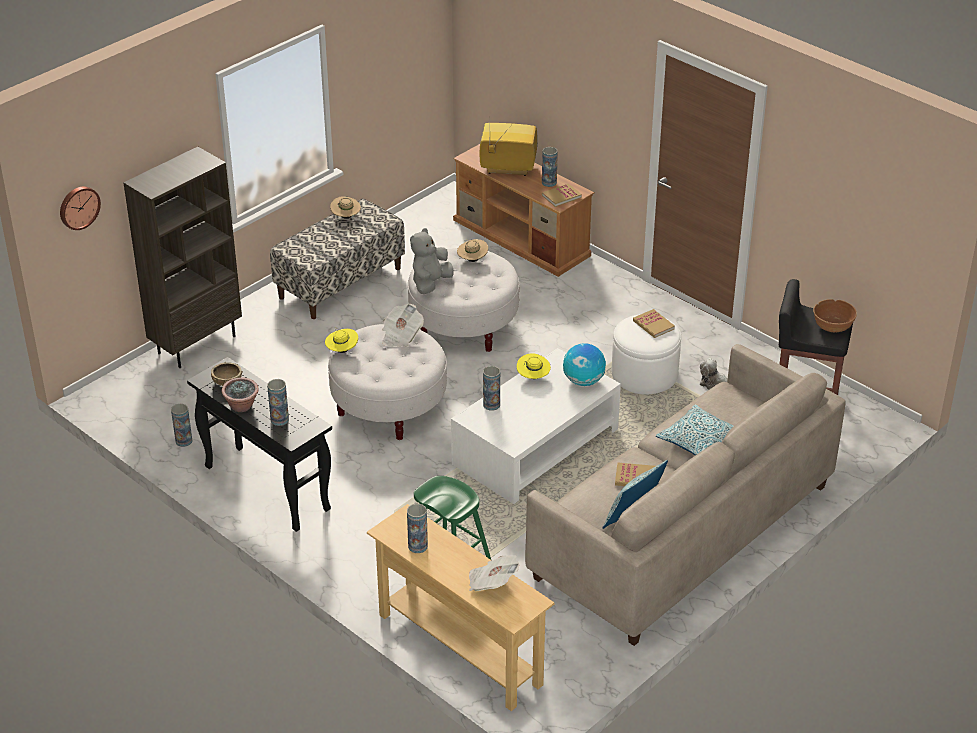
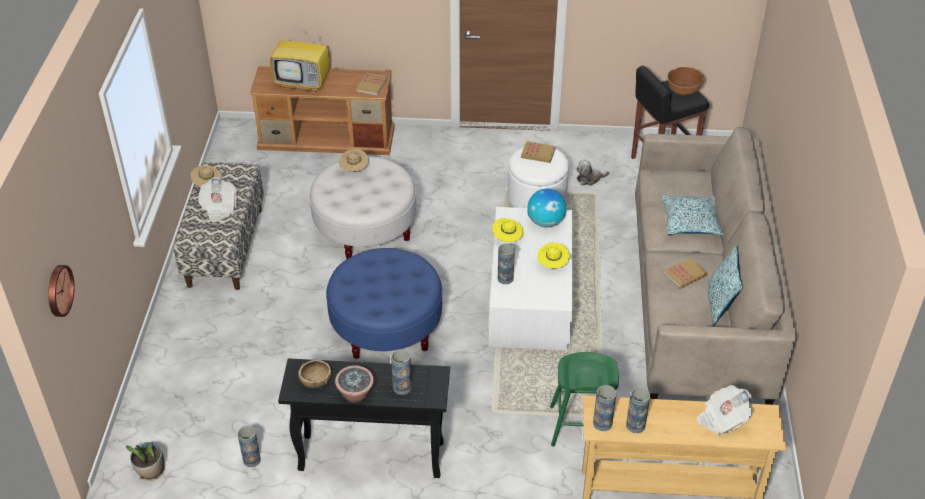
camera: 40 degrees left, 5 degrees up
brown bookcase [123,147,242,368] -> none
yellow hat [325,328,358,353] -> yellow hat moved to [537,243,570,268]
white ottoman [328,324,447,440] -> blue ottoman [326,248,442,359]
newspaper [382,304,424,347] -> newspaper moved to [198,177,237,222]
grey plush toy [410,228,454,294] -> none
television [479,121,538,176] -> television turned 135 degrees counterclockwise [270,26,330,92]
vase [542,147,558,187] -> vase moved to [593,385,617,431]
none -> potted plant [126,442,165,481]

